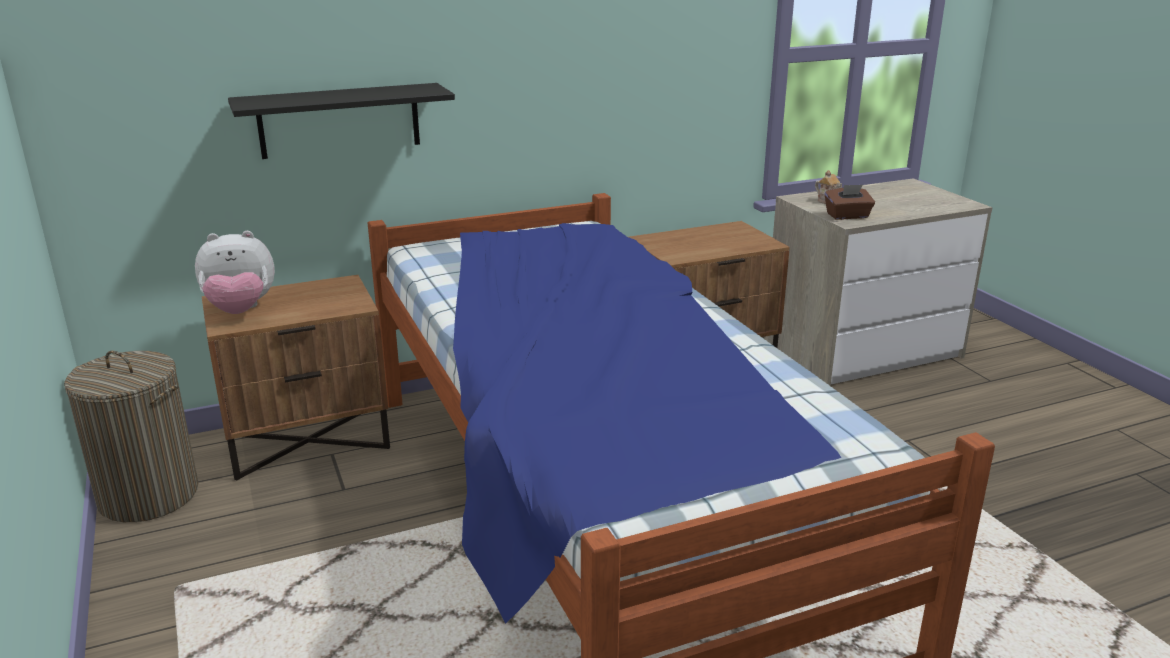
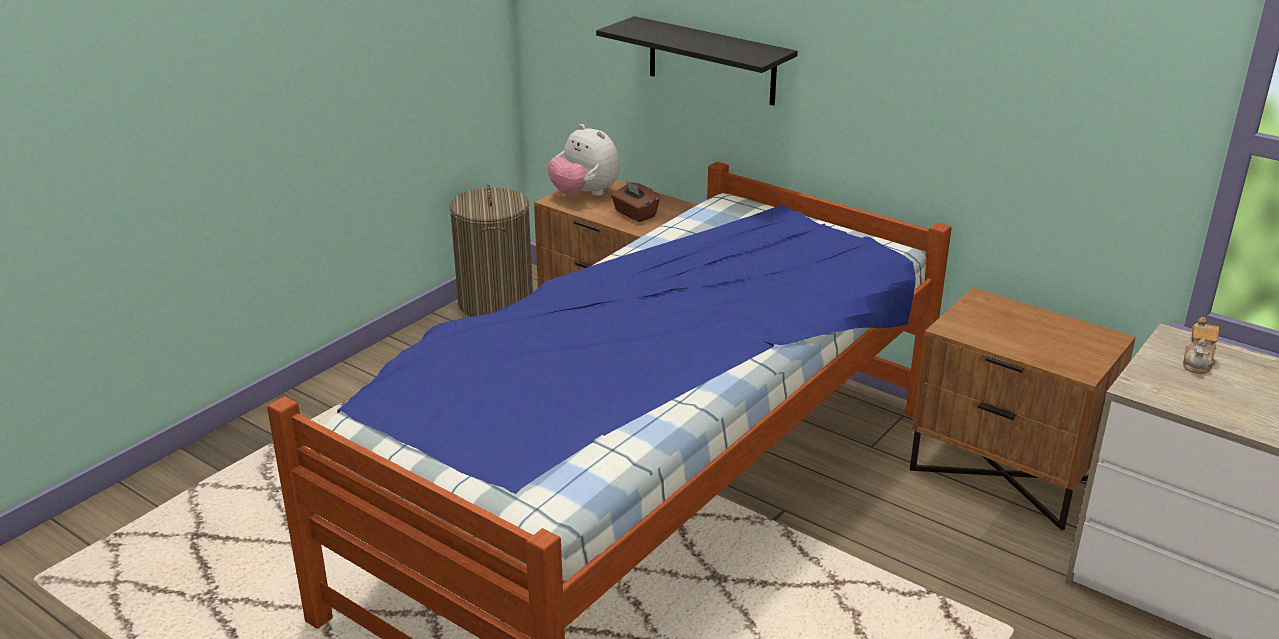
camera: 60 degrees right, 5 degrees up
brown tissue box [825,185,875,220] -> brown tissue box moved to [611,180,660,222]

